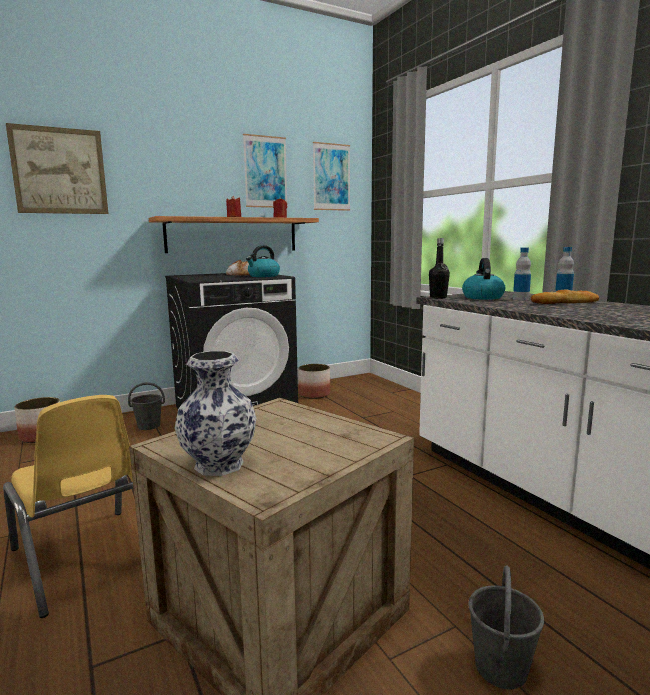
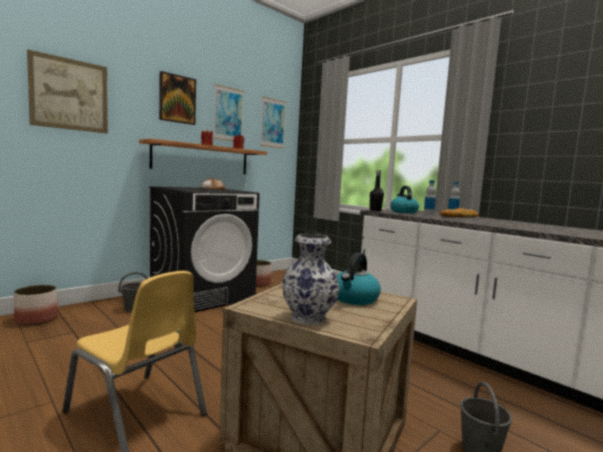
camera: 15 degrees left, 5 degrees down
kettle [246,245,280,277] -> kettle moved to [337,253,381,305]
none -> picture [159,71,196,125]

